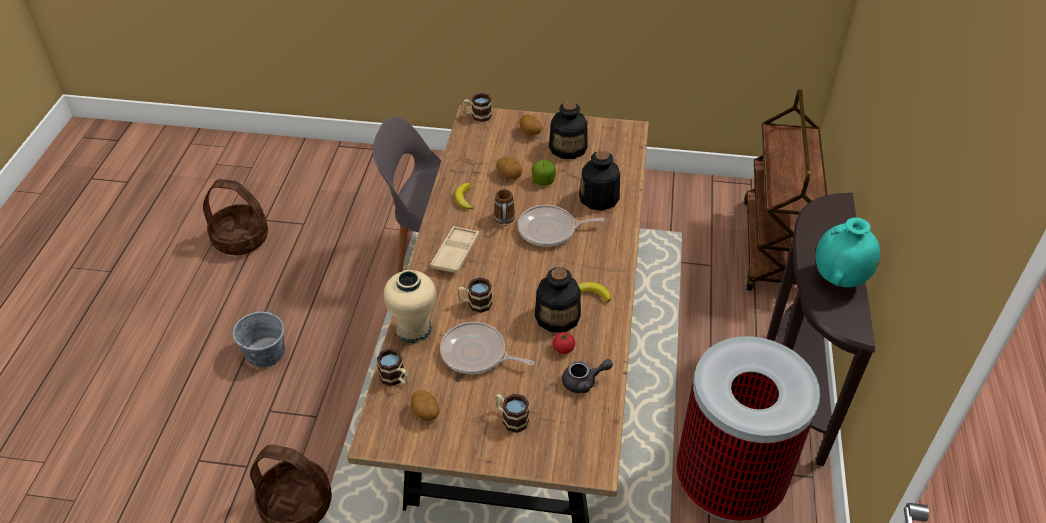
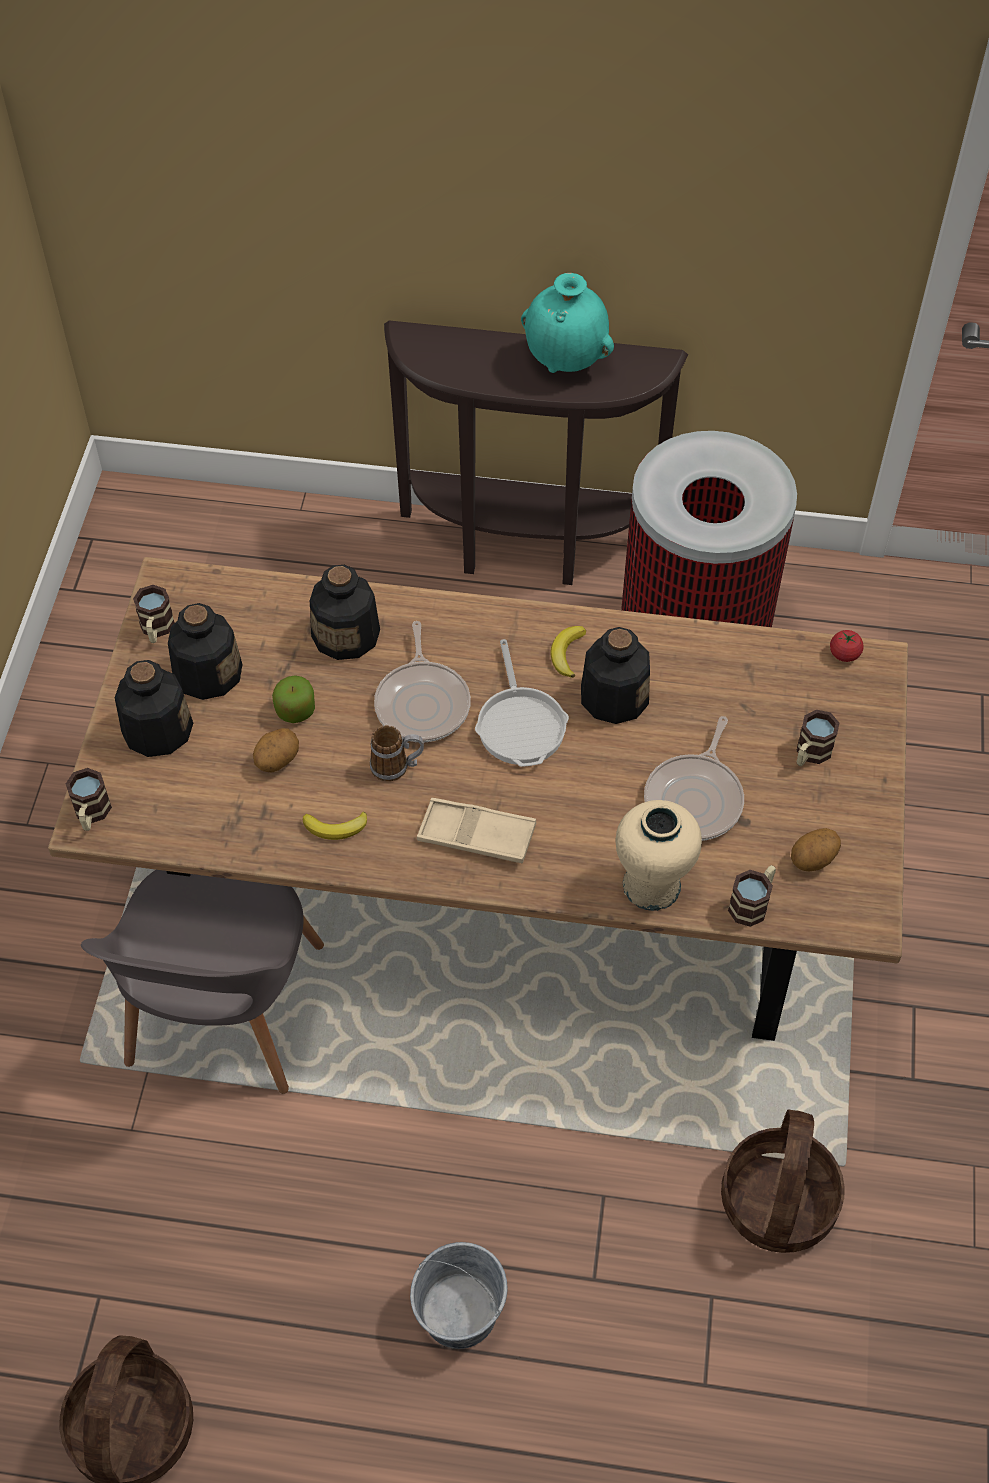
camera: 90 degrees left, 10 degrees up
mug [457,277,492,313] -> mug moved to [133,585,175,643]
potato [519,115,542,136] -> bottle [115,660,193,757]
tomato [553,331,575,354] -> tomato moved to [830,630,864,662]
grey teapot [562,359,613,393] -> none
brown cart [744,89,827,291] -> none
none -> frying pan [475,639,569,767]

